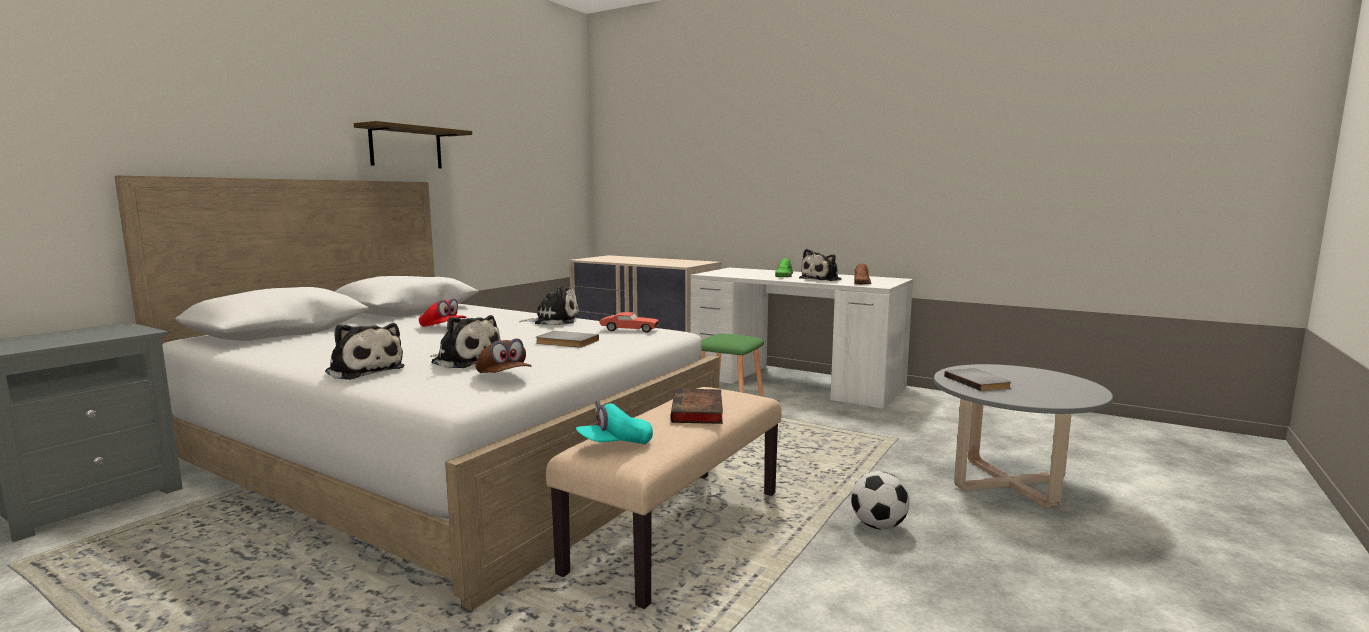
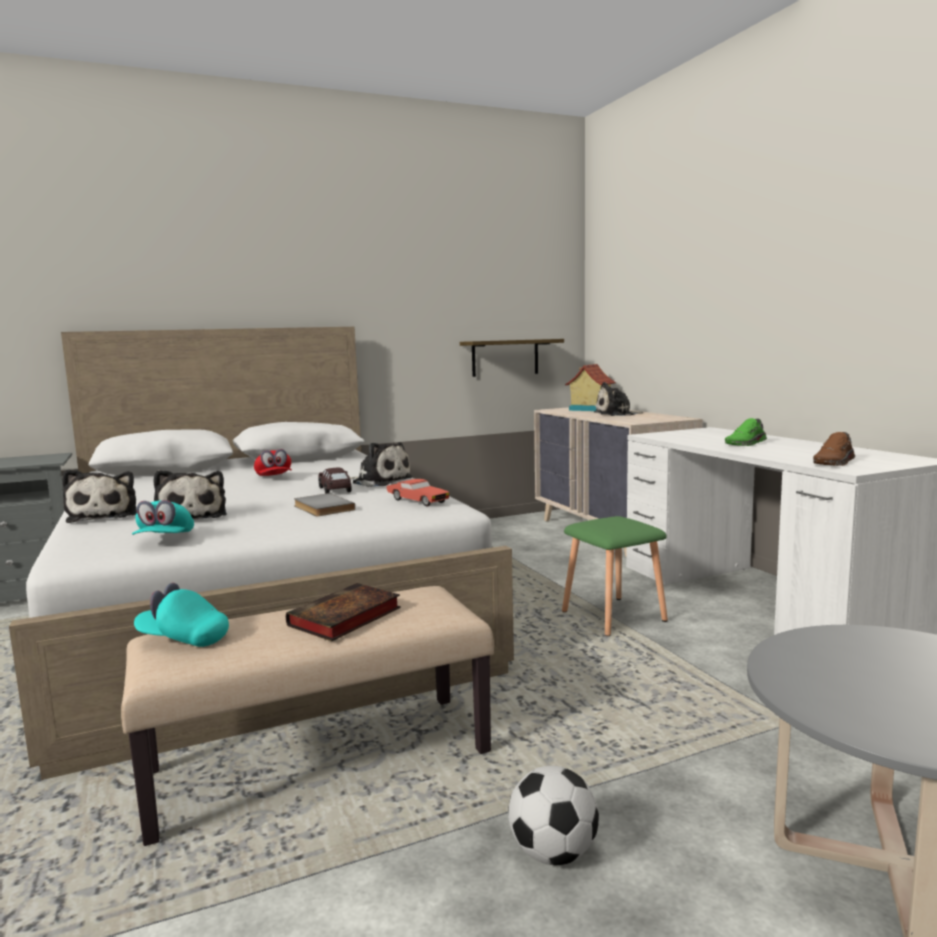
camera: 35 degrees right, 0 degrees up
shelf [354,121,472,168] -> shelf moved to [460,339,564,377]
brown cap [475,338,531,373] -> turquoise cap [132,500,194,535]
plush toy [799,249,842,281] -> plush toy moved to [594,382,643,416]
grey book [944,368,1012,391] -> none
none -> brown toy car [318,468,352,494]
none -> toy house [565,364,616,411]

